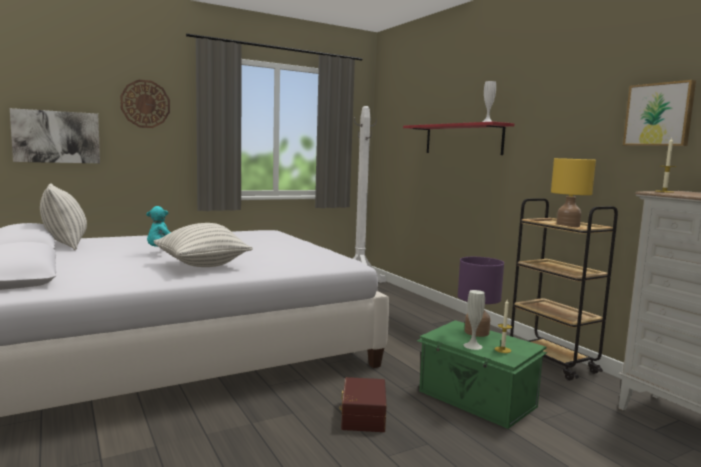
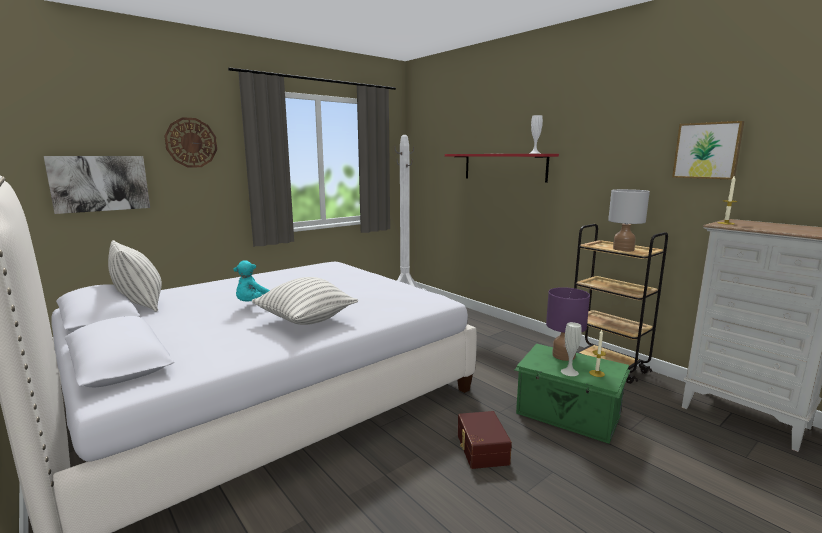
camera: 10 degrees left, 5 degrees up
yellow table lamp [551,158,596,227] -> grey table lamp [608,189,650,251]

